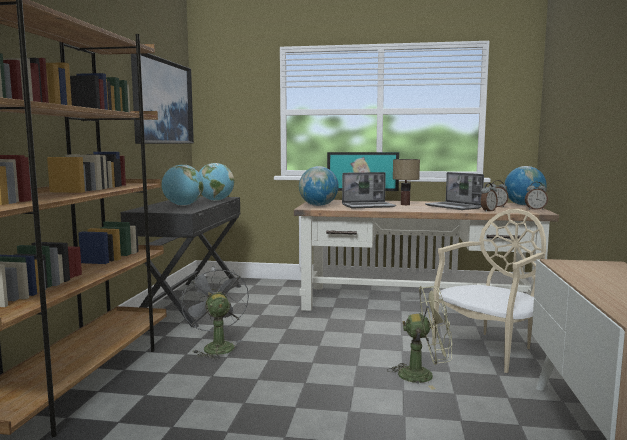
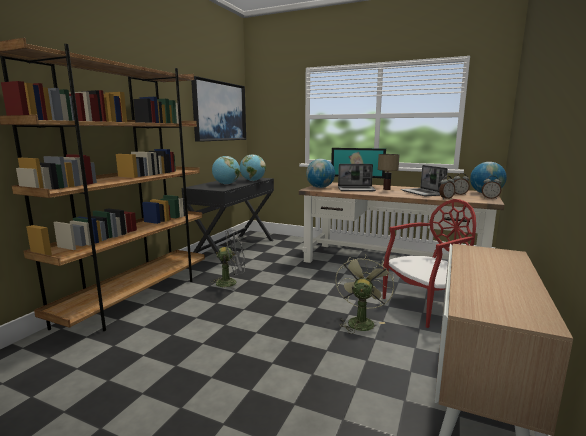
camera: 15 degrees right, 5 degrees up
grey fan [181,266,249,359] -> grey fan turned 90 degrees clockwise [210,230,245,290]
green fan [387,286,452,390] -> green fan turned 90 degrees counterclockwise [336,254,394,334]
beige chair [432,209,546,373] -> red chair [383,199,476,328]

